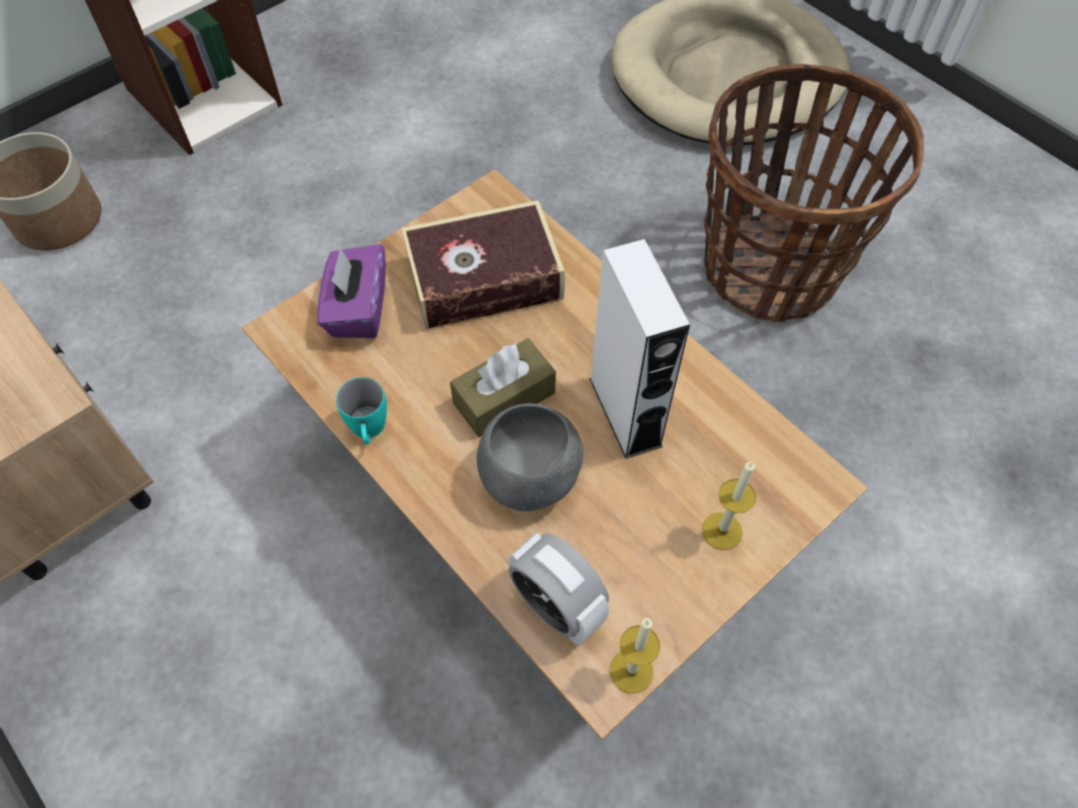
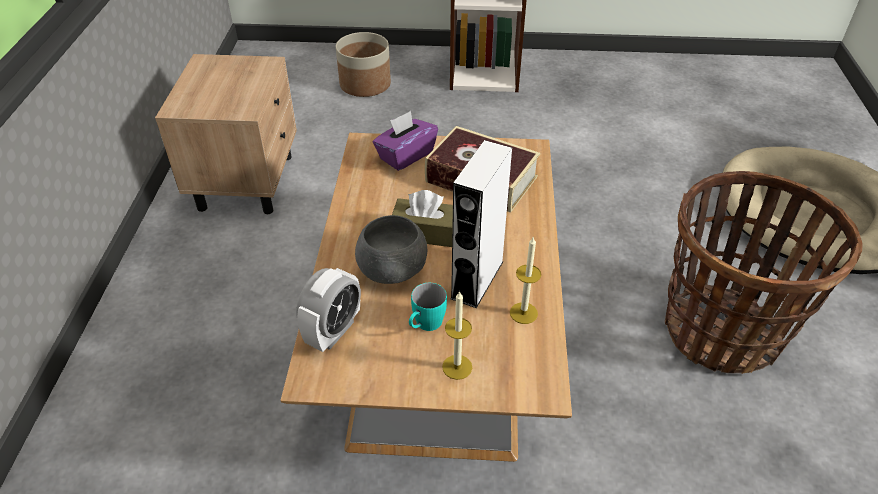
camera: 45 degrees right, 15 degrees down
turquoise mug [336,377,387,445] -> turquoise mug moved to [409,283,447,331]
alarm clock [508,533,609,647] -> alarm clock turned 150 degrees counterclockwise [296,268,361,352]
candle [610,618,660,693] -> candle moved to [510,237,541,324]

